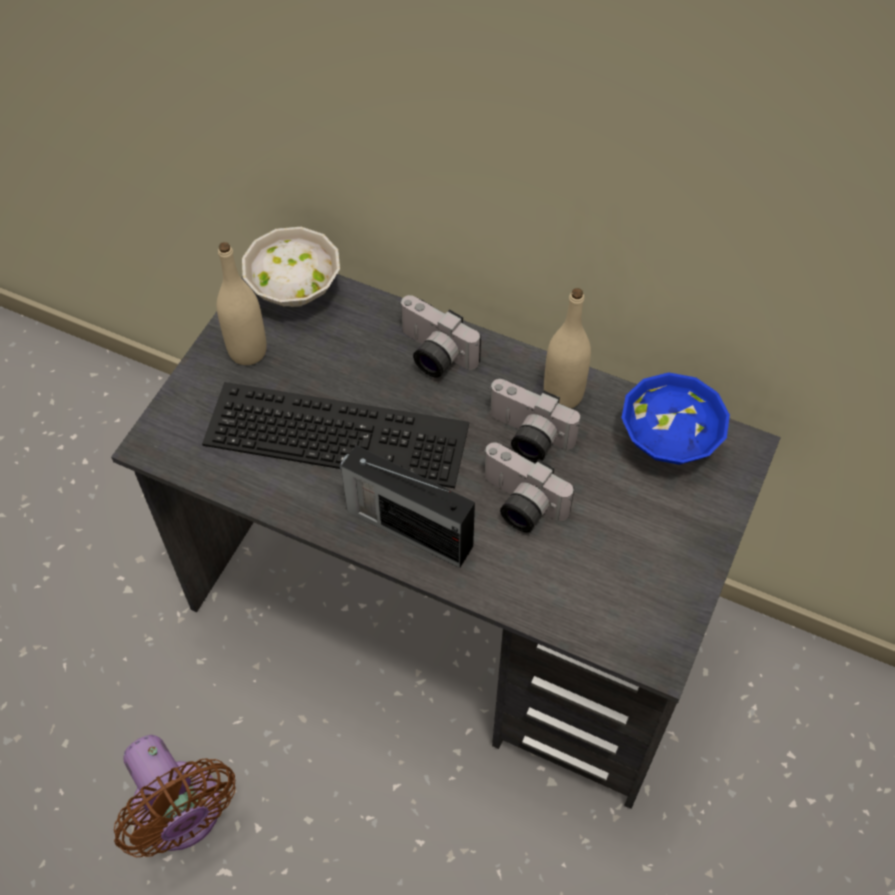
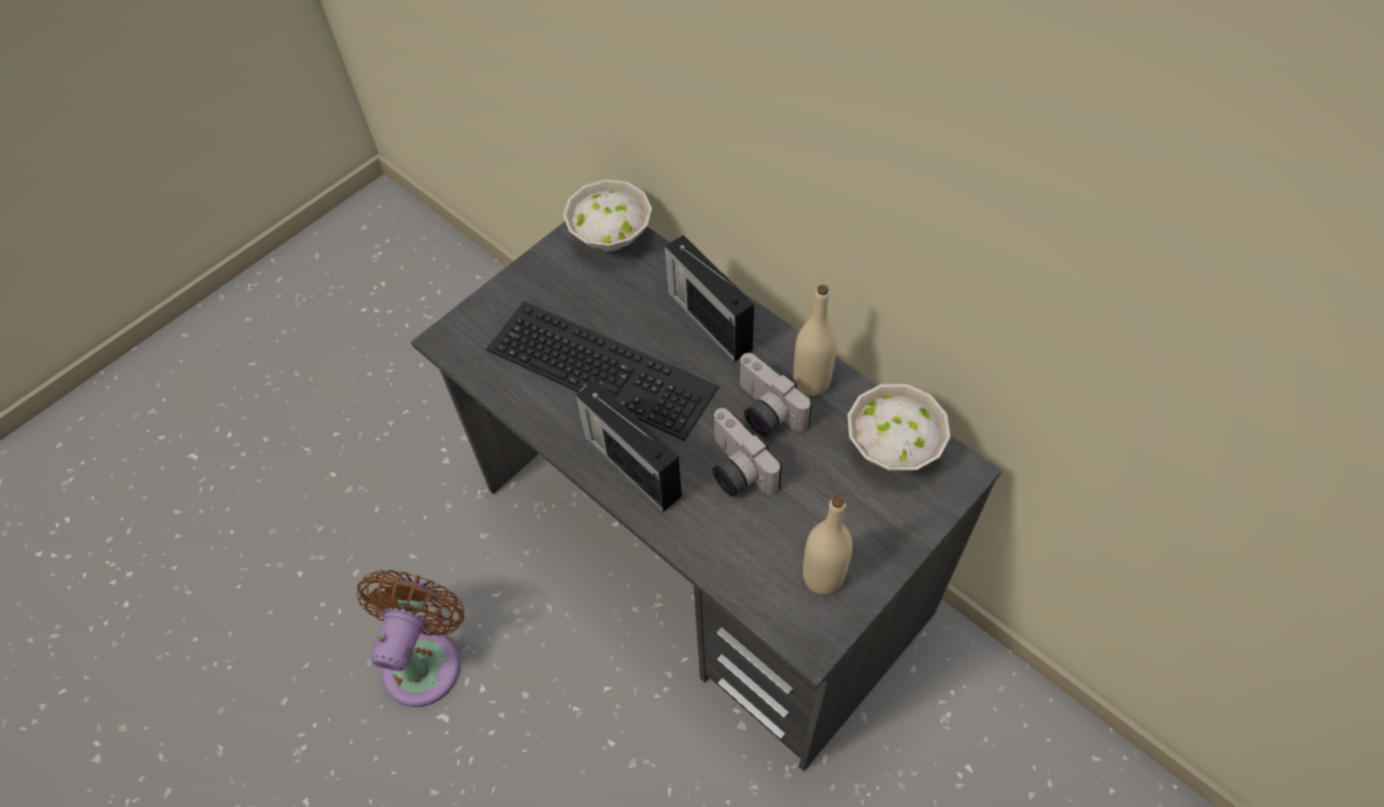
camera: 20 degrees right, 0 degrees up
brown fan [114,735,235,857] -> brown fan turned 150 degrees counterclockwise [356,570,464,707]
beige bottle [217,242,267,365] -> beige bottle moved to [803,495,852,595]
camera [399,295,481,378] -> radio [665,235,754,362]
blue bowl [621,372,730,465] -> white bowl [847,384,950,471]

